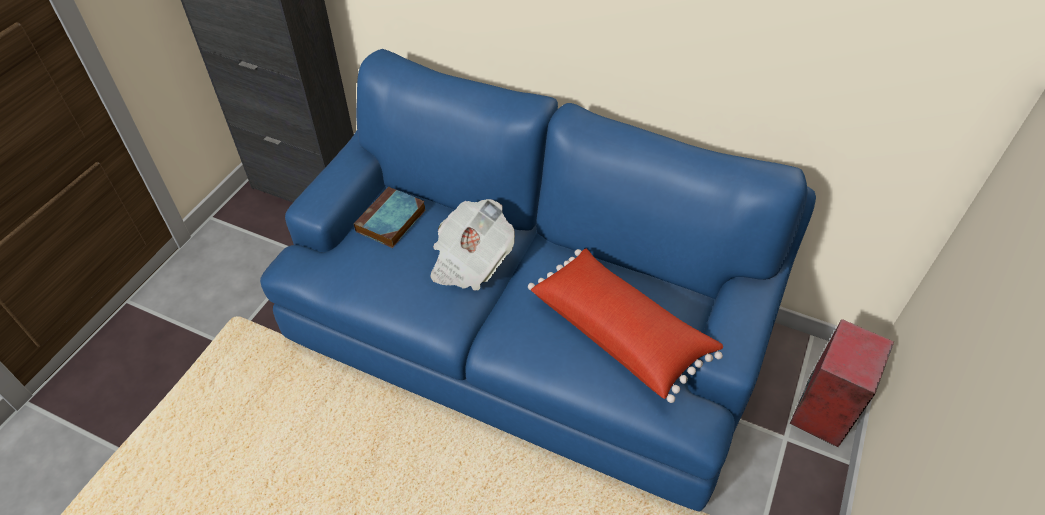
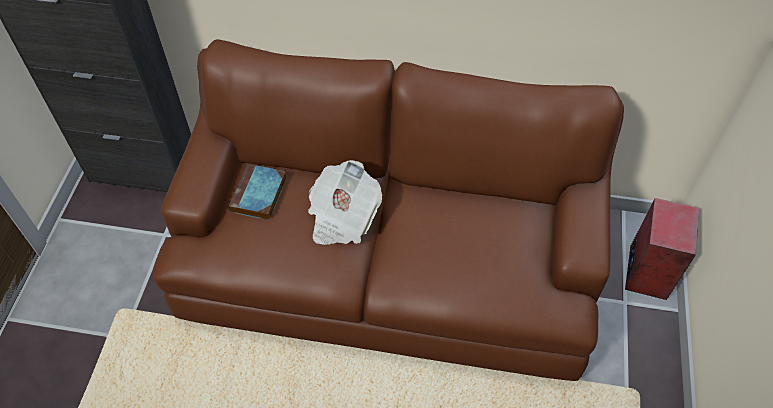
camera: 15 degrees left, 5 degrees up
blue sofa [260,49,816,511] -> brown sofa [152,39,624,381]
red pillow [528,249,723,403] -> none

